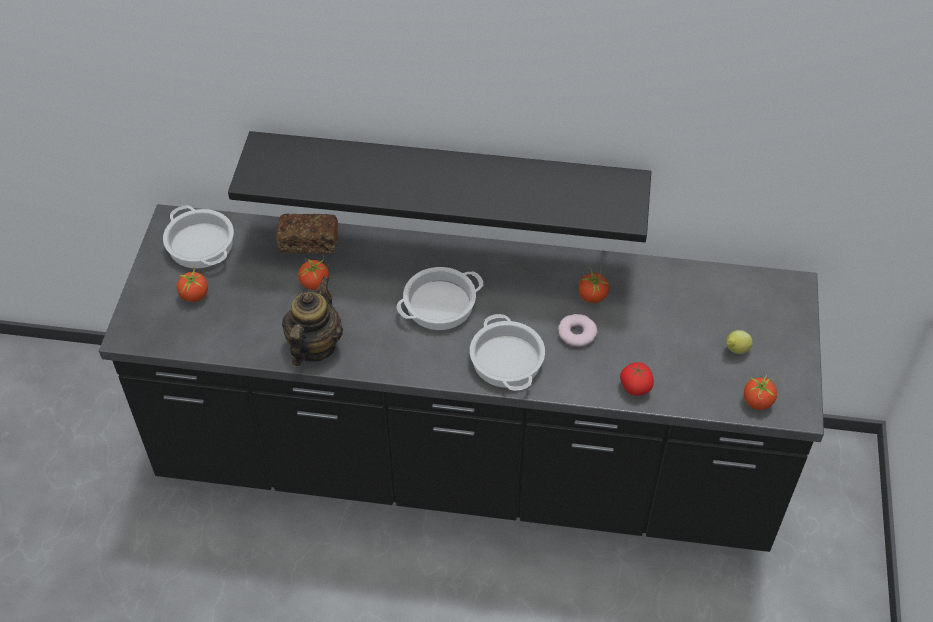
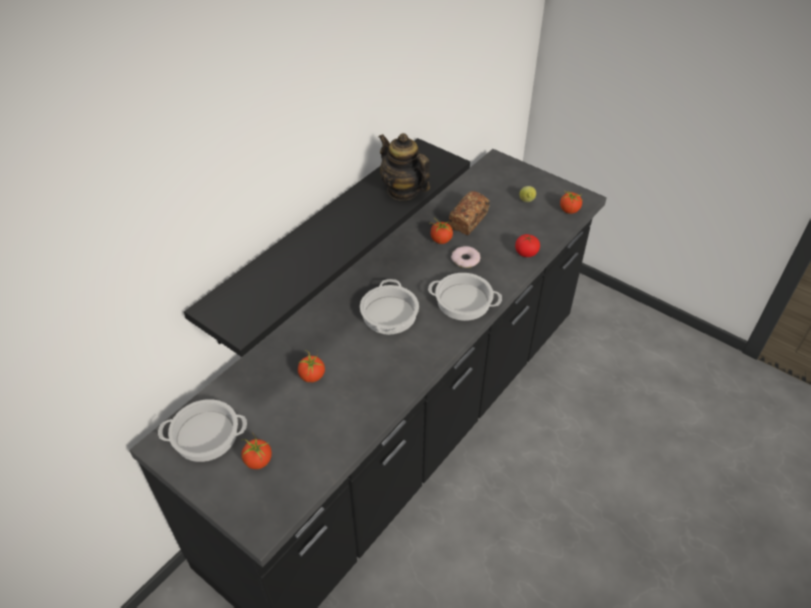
camera: 60 degrees left, 5 degrees down
bread [276,213,338,253] -> bread moved to [449,191,490,235]
teapot [282,277,343,366] -> teapot moved to [379,133,430,201]

